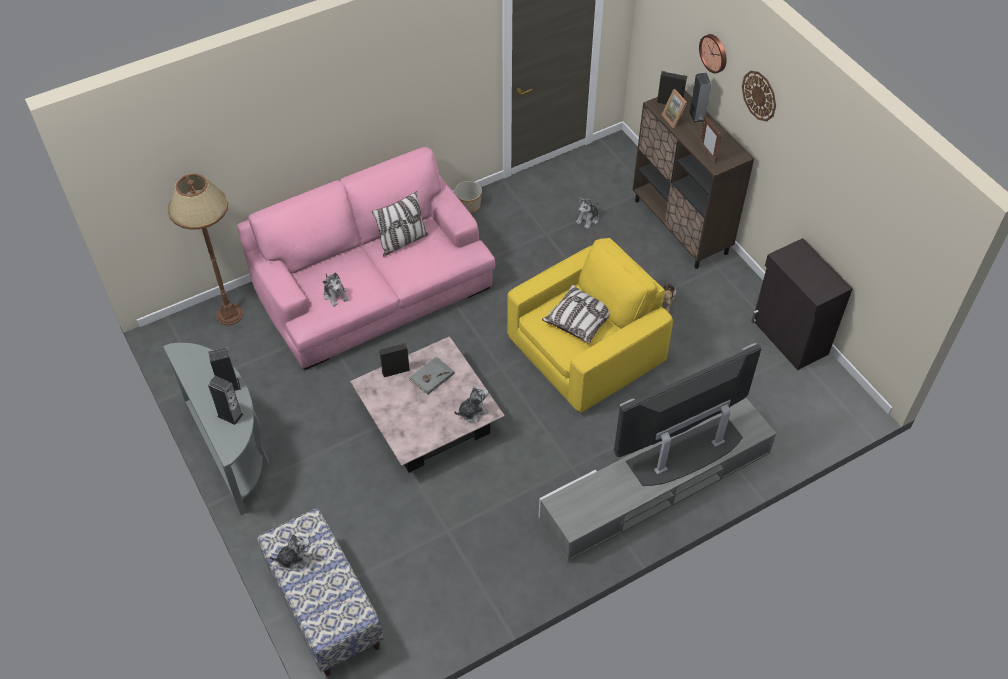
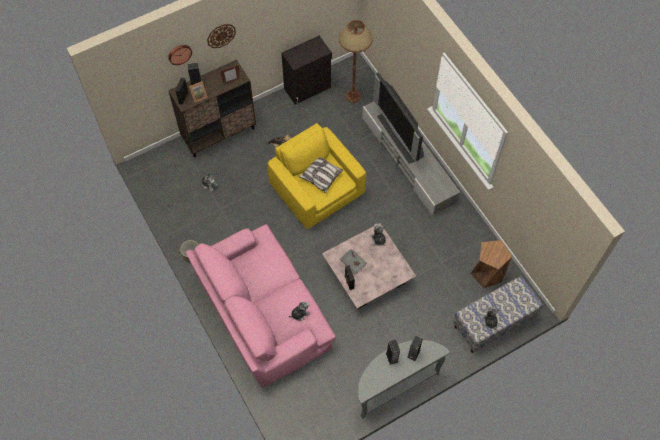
camera: 90 degrees left, 10 degrees up
brown floor lamp [168,174,243,325] -> brown floor lamp moved to [339,20,373,103]
pillow [372,191,429,256] -> none
none -> brown stool [471,240,512,288]

